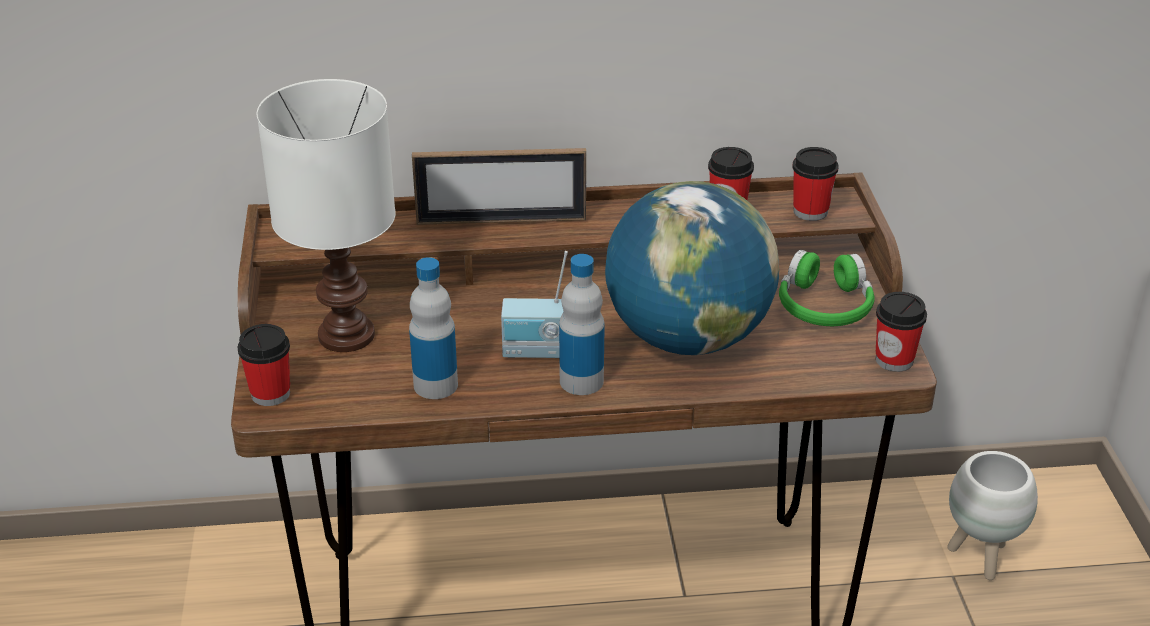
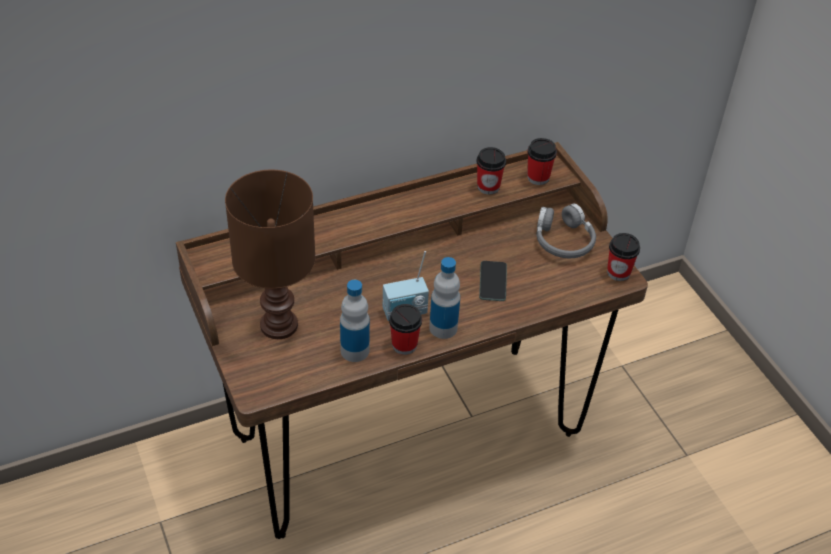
camera: 20 degrees left, 10 degrees up
cup [237,324,290,406] -> cup moved to [389,304,422,355]
white table lamp [257,79,396,352] -> brown table lamp [225,170,316,339]
picture frame [412,148,586,225] -> none
globe [605,181,779,355] -> phone [479,261,507,301]
green headphones [779,250,875,326] -> grey headphones [537,204,596,258]
white planter [947,451,1038,580] -> none

